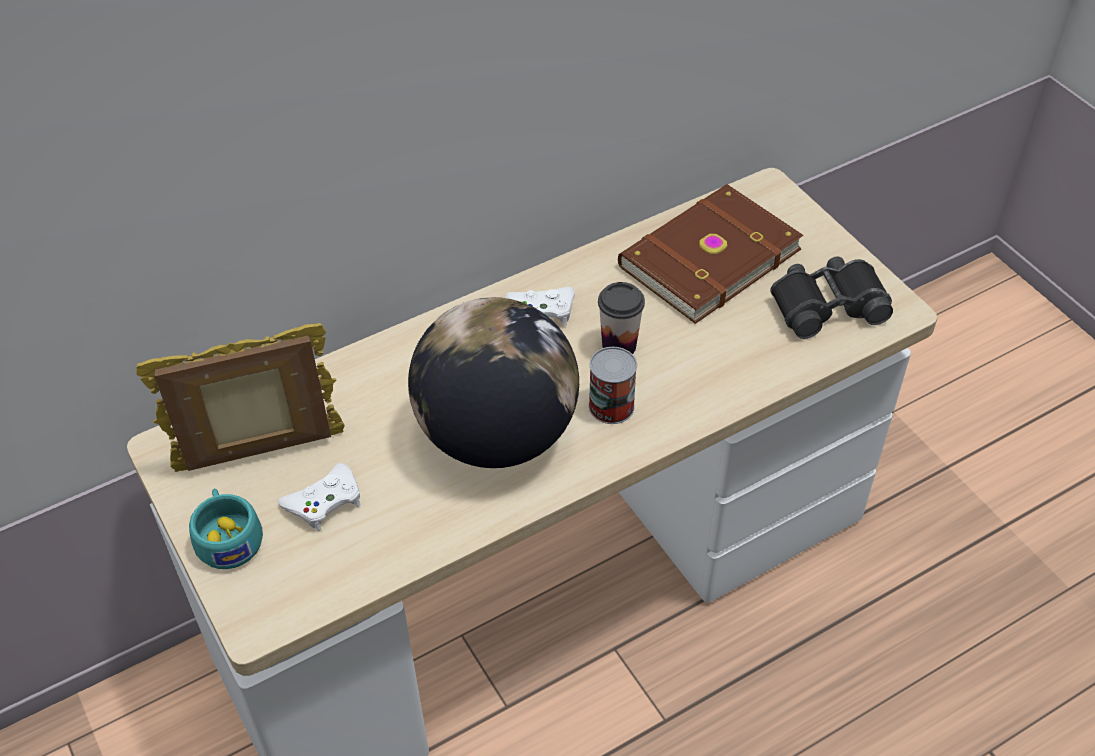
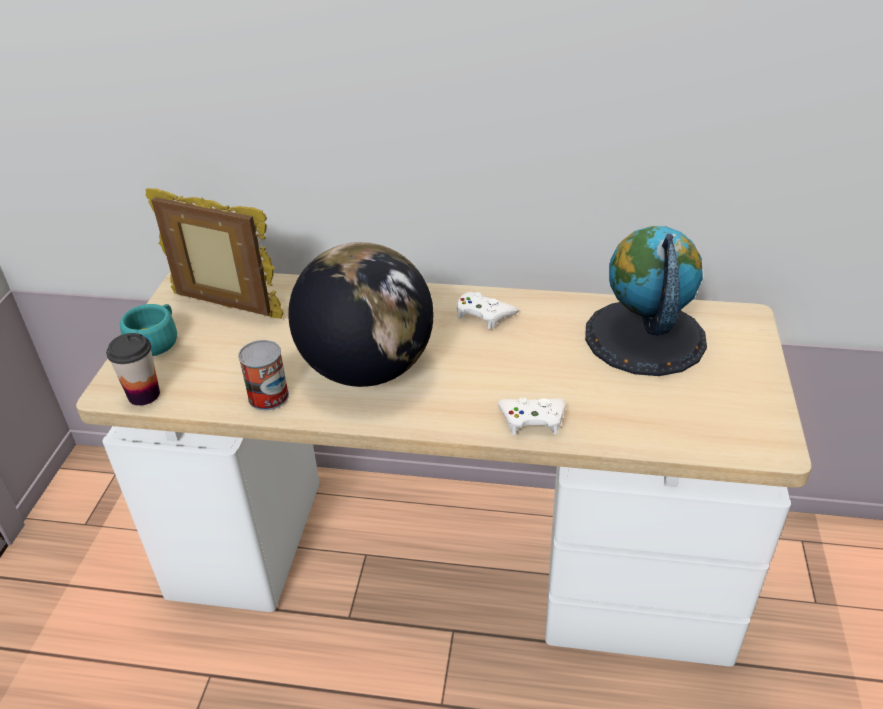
camera: 40 degrees right, 10 degrees down
white game controller [278,463,361,531] -> white game controller moved to [498,397,566,435]
can [589,347,637,424] -> can moved to [238,340,289,410]
cup [598,282,645,354] -> cup moved to [106,333,160,406]
brown book [618,184,804,324] -> globe [585,226,707,376]
black binoculars [770,256,893,339] -> none

